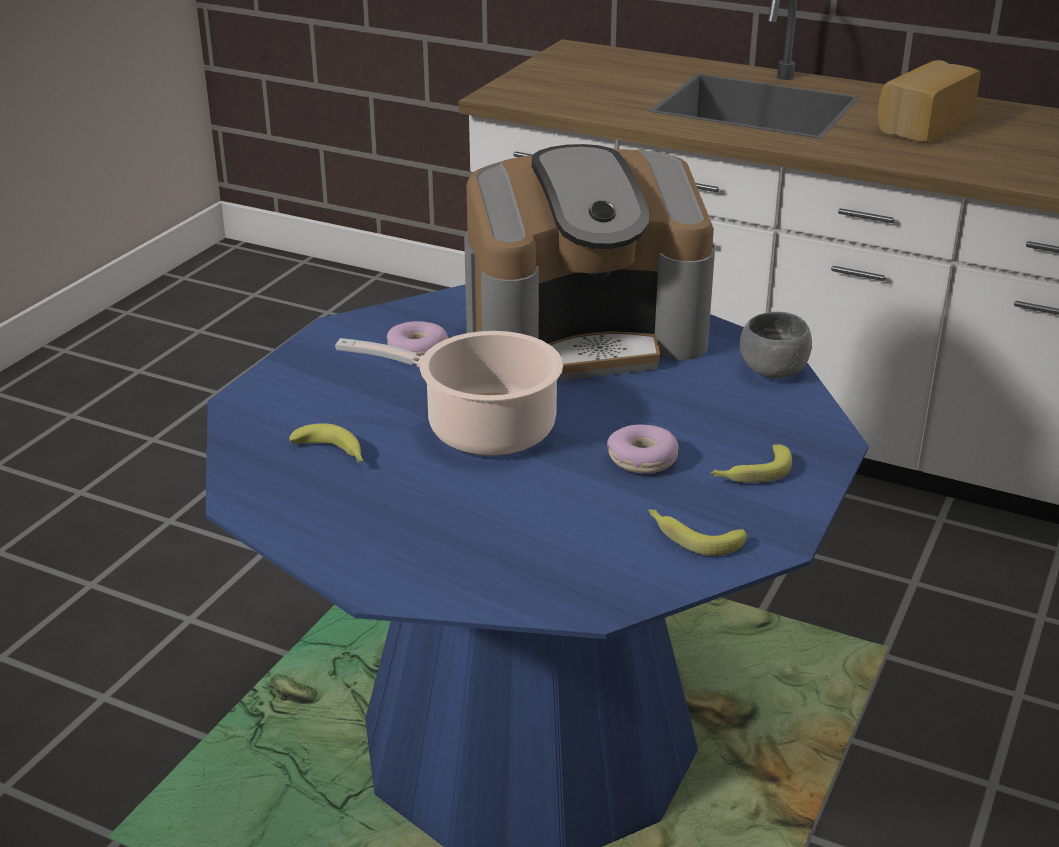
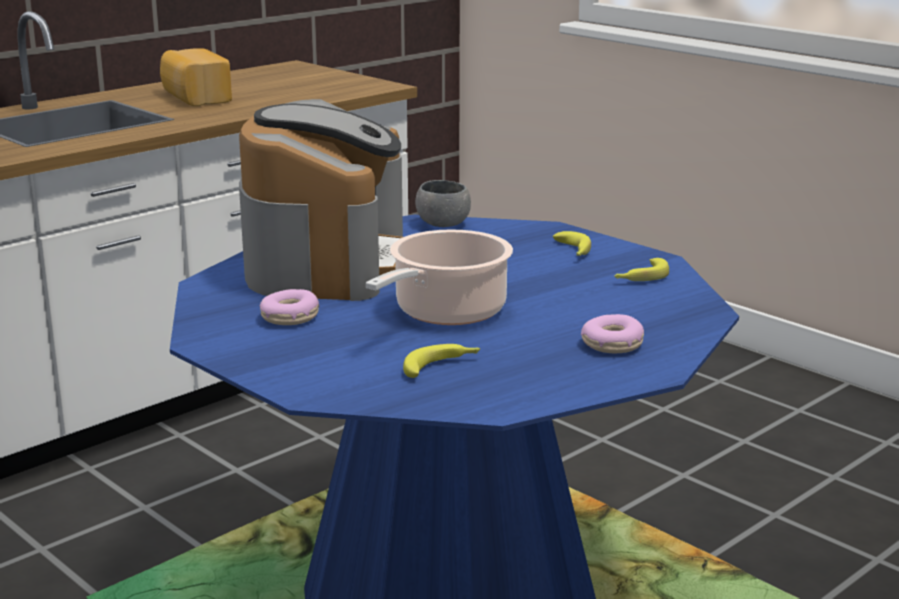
camera: 70 degrees left, 10 degrees down
donut [607,425,679,474] -> donut moved to [581,314,644,353]

